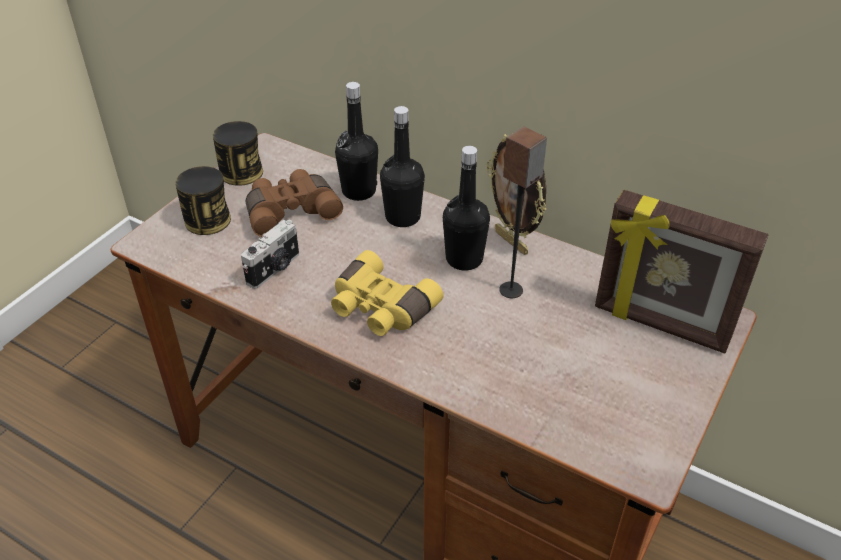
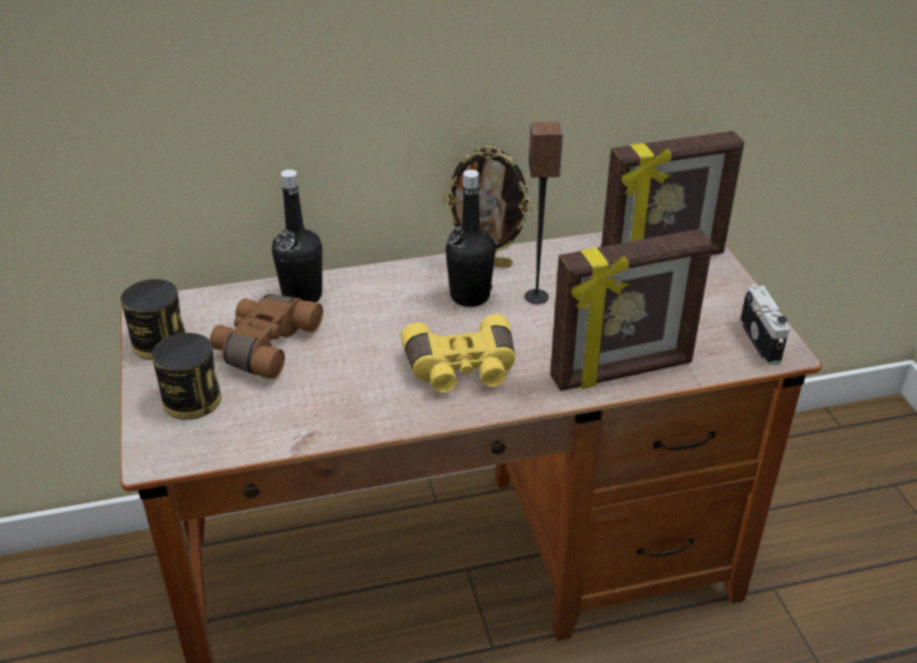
camera: 45 degrees left, 5 degrees down
camera [241,220,299,289] -> camera moved to [740,284,790,365]
black bottle [380,106,425,227] -> none
none -> picture frame [550,229,713,391]

